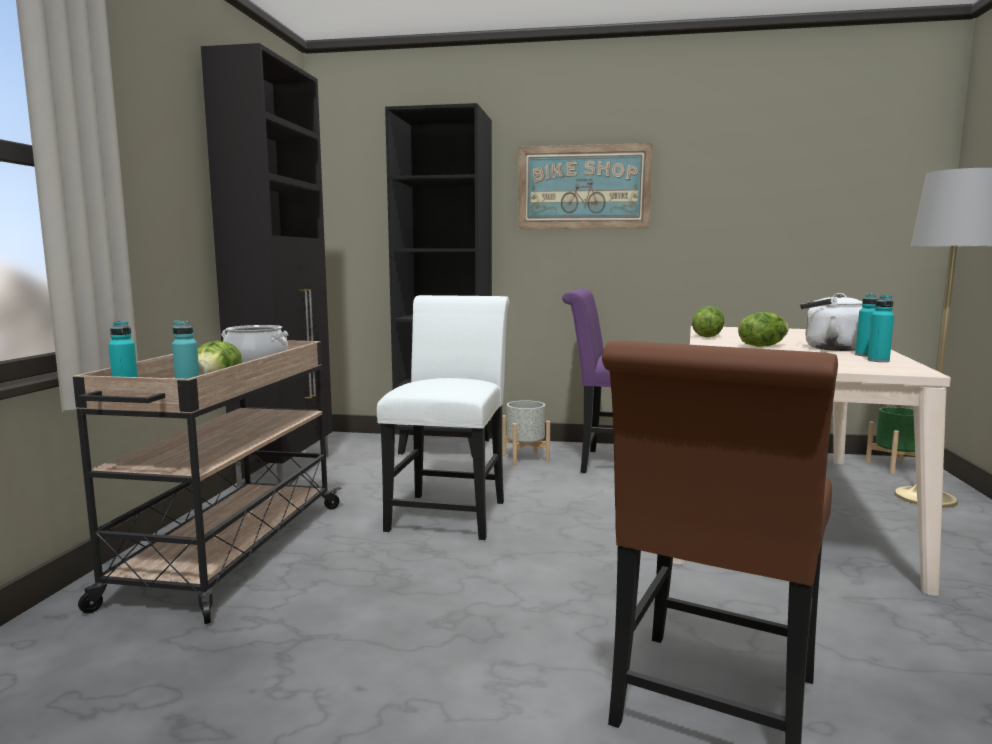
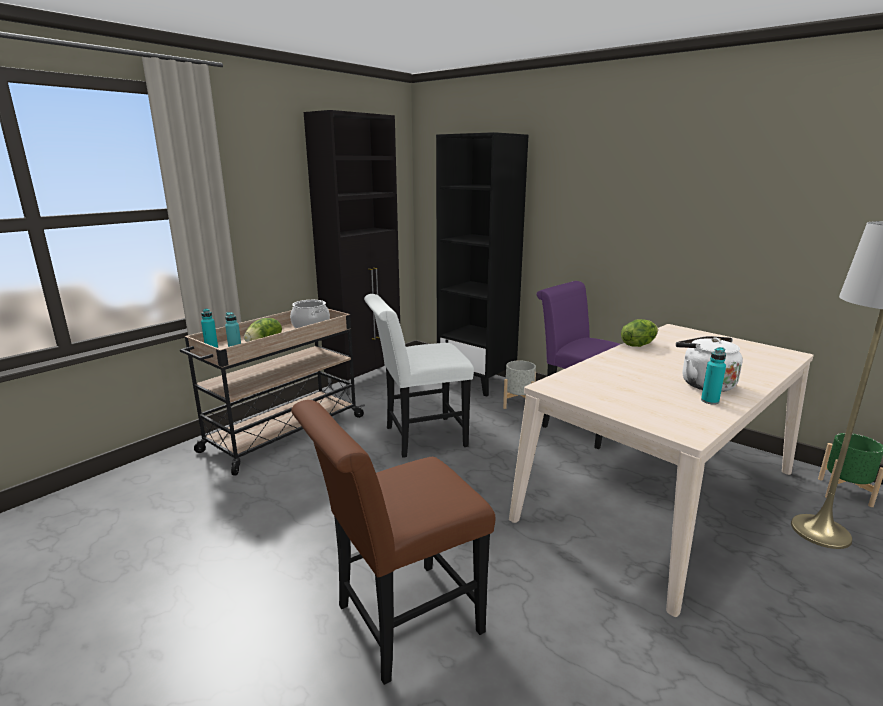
camera: 30 degrees right, 10 degrees up
white chair [377,295,509,540] -> white chair turned 150 degrees counterclockwise [364,294,474,457]
picture [518,143,653,229] -> none
lettuce [738,312,789,347] -> none
turquoise bottle [868,295,894,362] -> none

